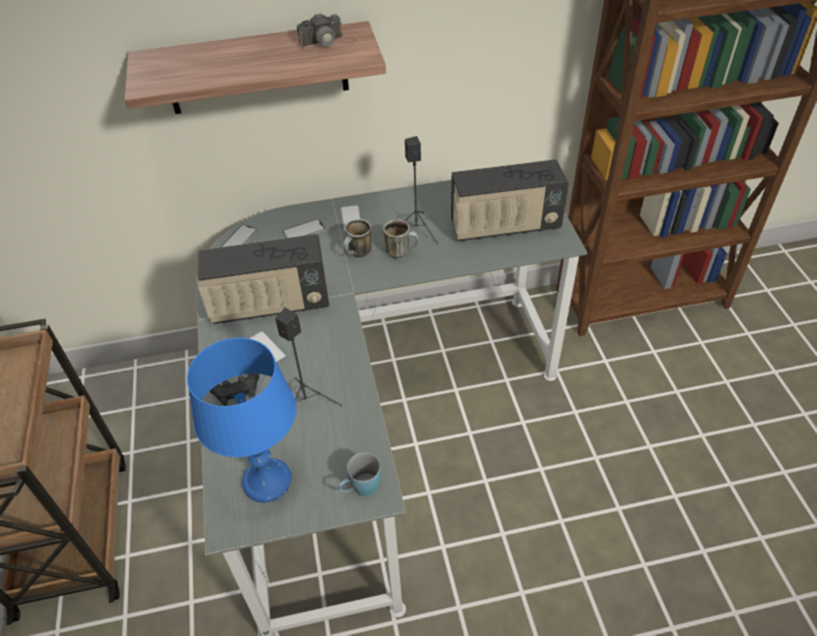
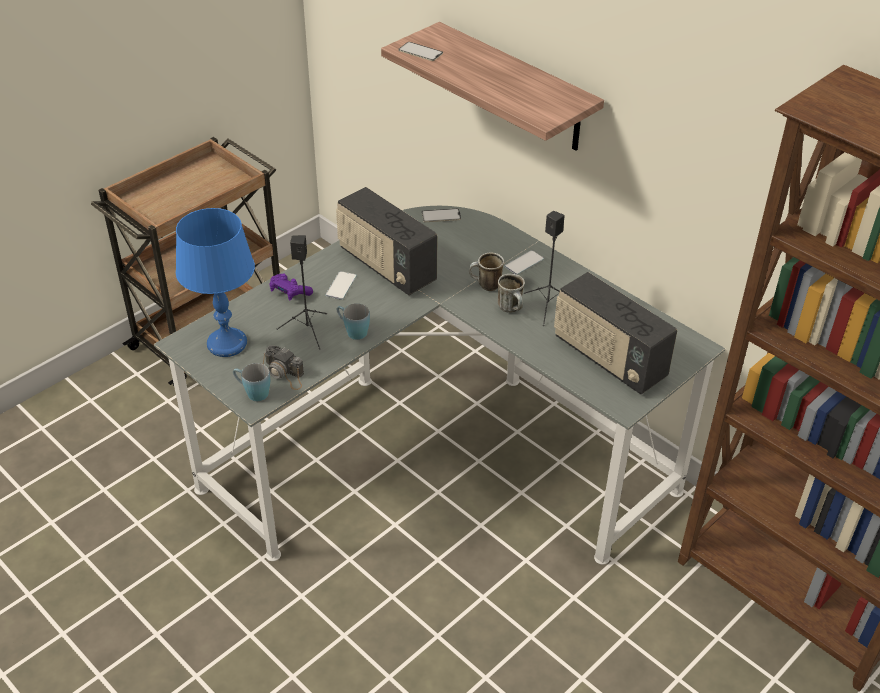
camera: 55 degrees right, 5 degrees down
black game controller [210,374,259,406] -> purple game controller [269,274,313,301]
phone [283,219,325,238] -> phone moved to [398,42,443,61]
camera [297,13,357,51] -> camera moved to [263,345,304,390]
none -> blue mug [336,303,370,340]

